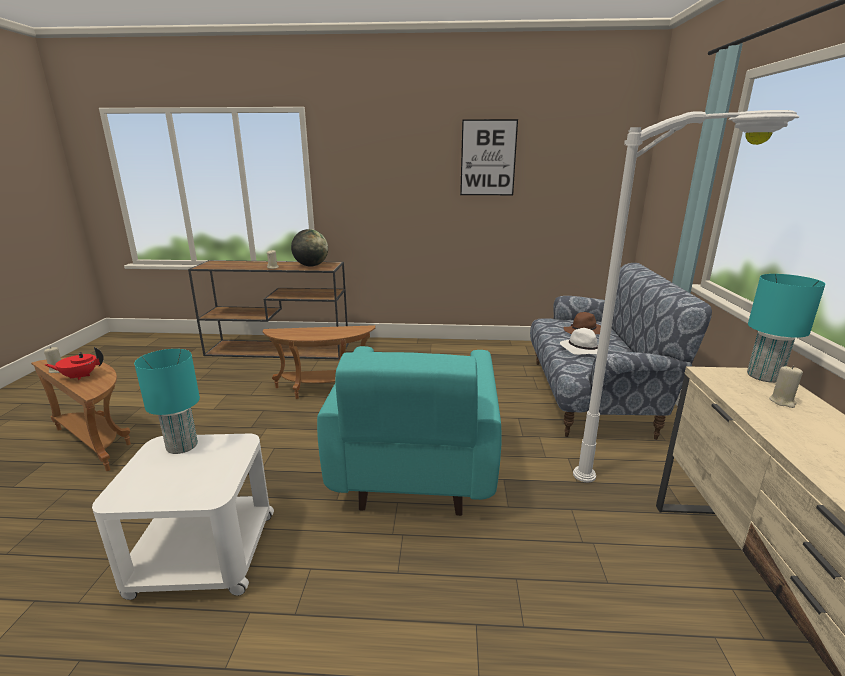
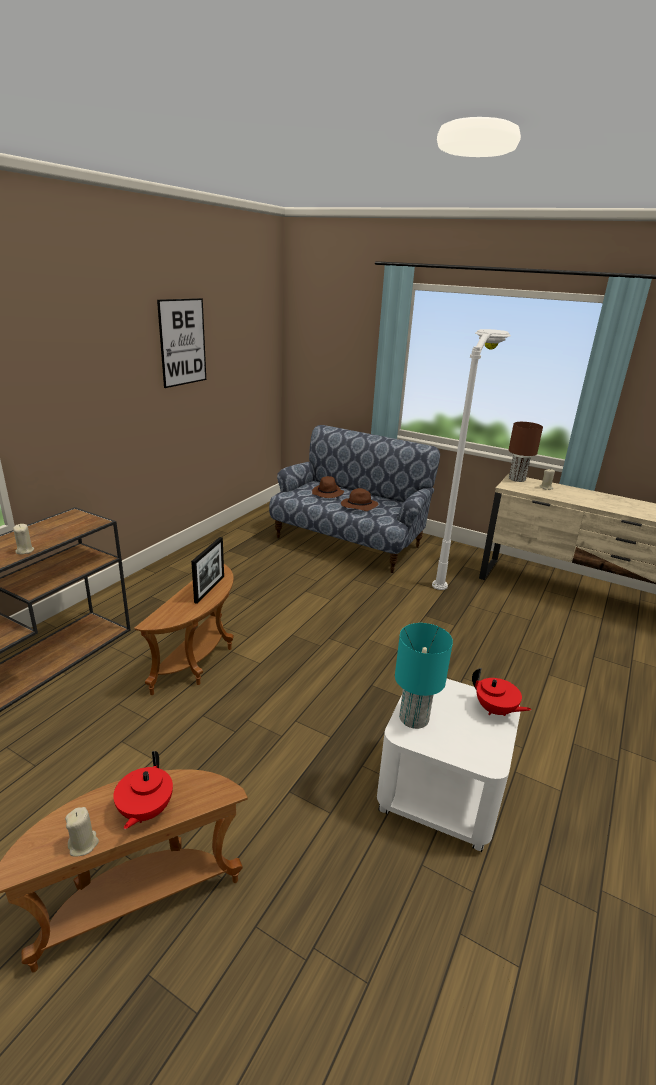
camera: 65 degrees left, 5 degrees up
globe [291,229,328,267] -> none
turquoise armchair [317,346,501,516] -> none
white hat [560,328,598,355] -> brown hat [341,488,378,511]
turquoise table lamp [747,274,825,383] -> brown table lamp [509,422,543,482]
none -> picture frame [191,537,224,604]
none -> red teapot [472,668,531,716]

